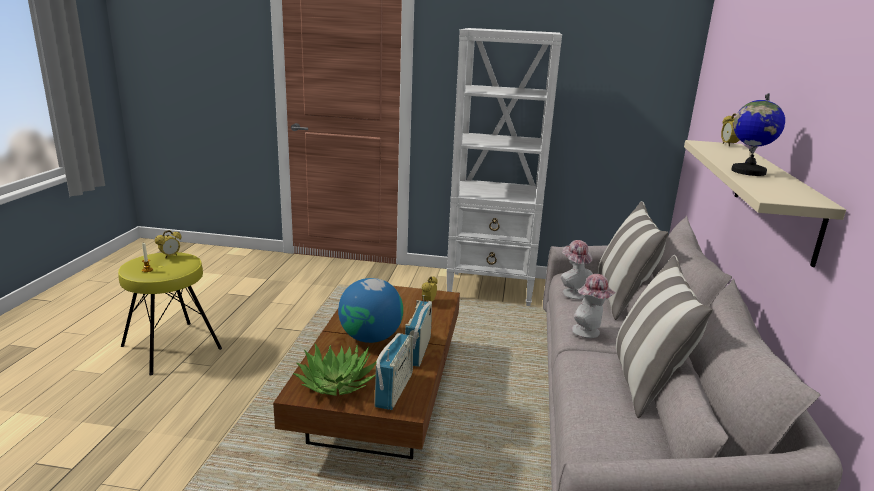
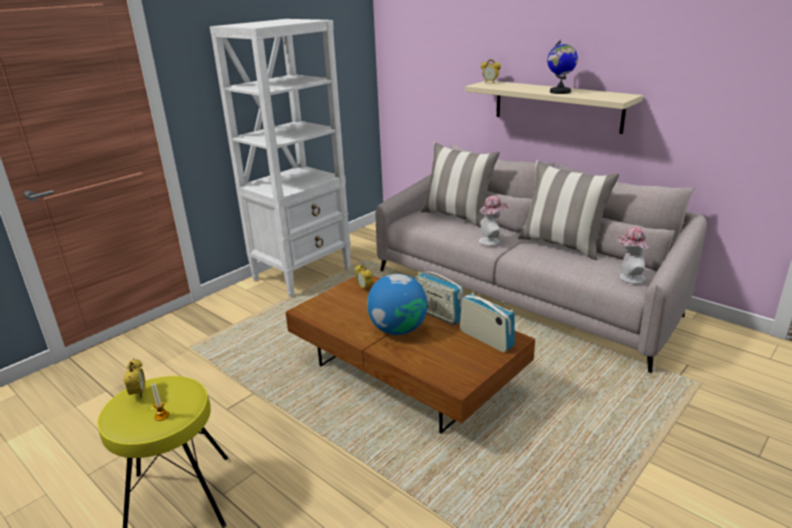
camera: 55 degrees left, 5 degrees up
potted plant [293,344,376,396] -> none
hat [561,240,593,299] -> hat moved to [616,227,650,284]

